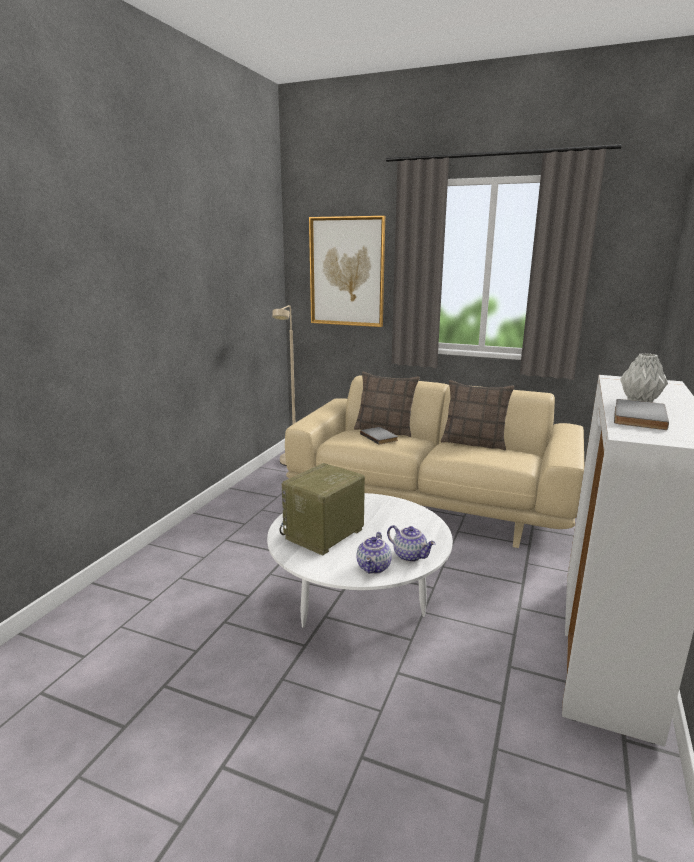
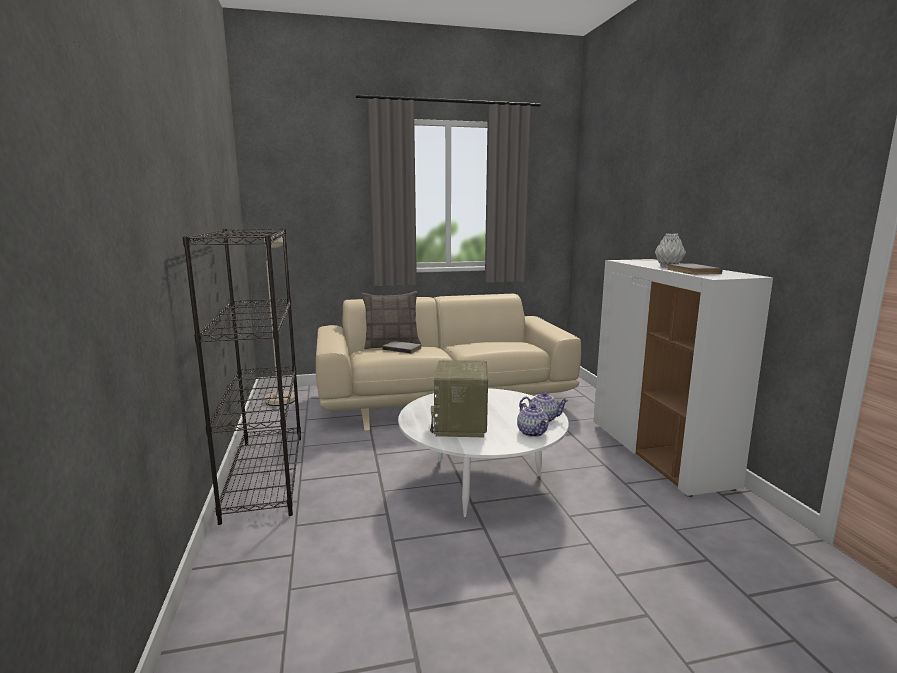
camera: 35 degrees left, 5 degrees down
picture [309,216,385,327] -> none
pillow [441,380,514,450] -> none
none -> black bookcase [183,228,301,525]

